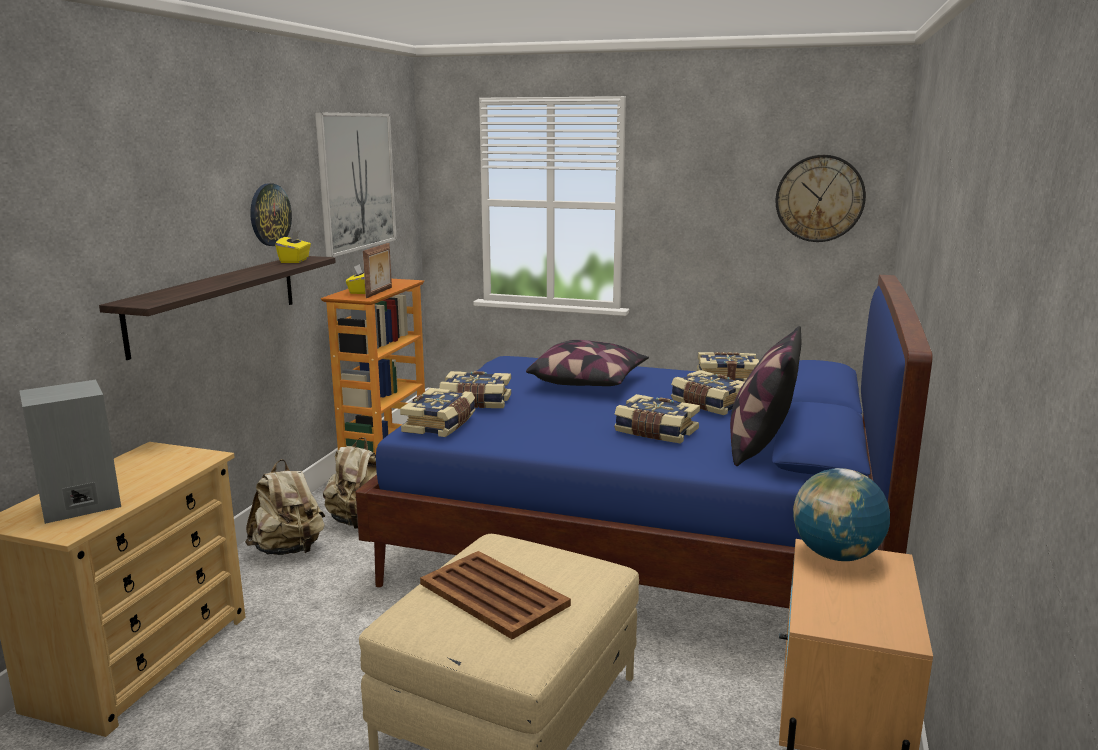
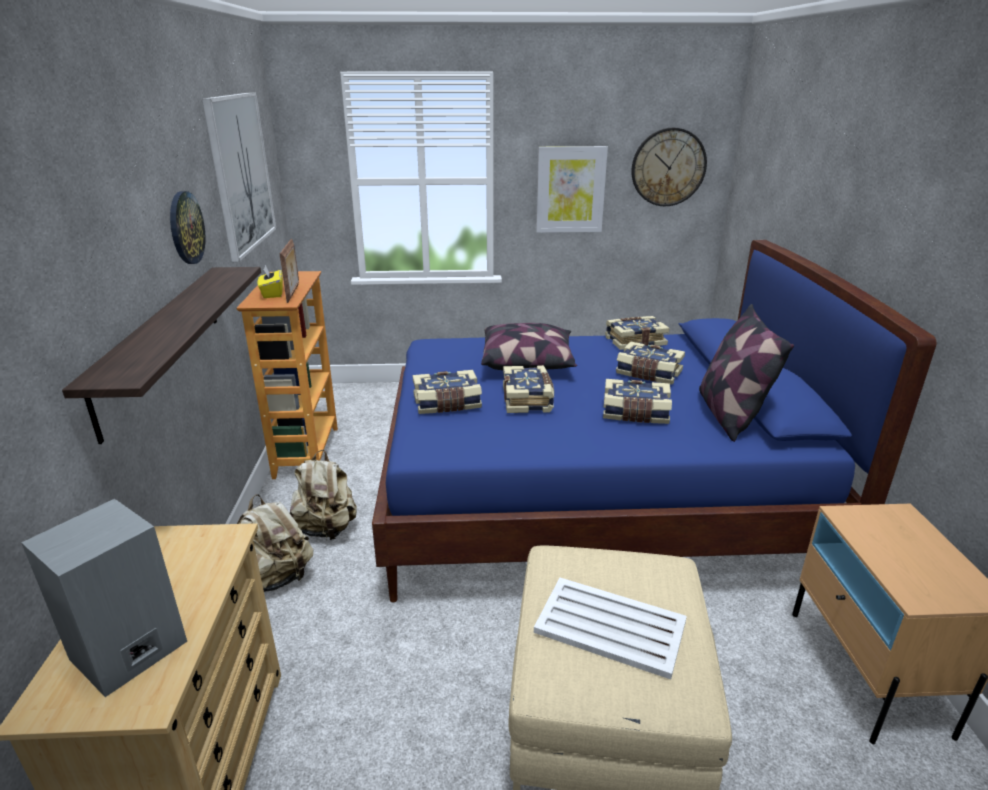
camera: 20 degrees left, 10 degrees up
yellow tissue box [275,230,311,263] -> none
book [400,388,475,437] -> book moved to [503,365,554,413]
brown tray [420,551,571,640] -> white tray [534,578,687,680]
globe [793,468,890,561] -> none
none -> picture [536,146,608,233]

